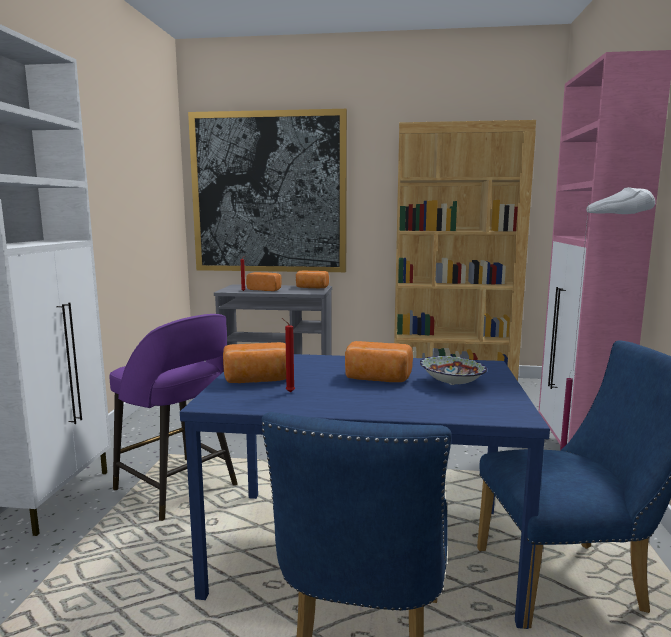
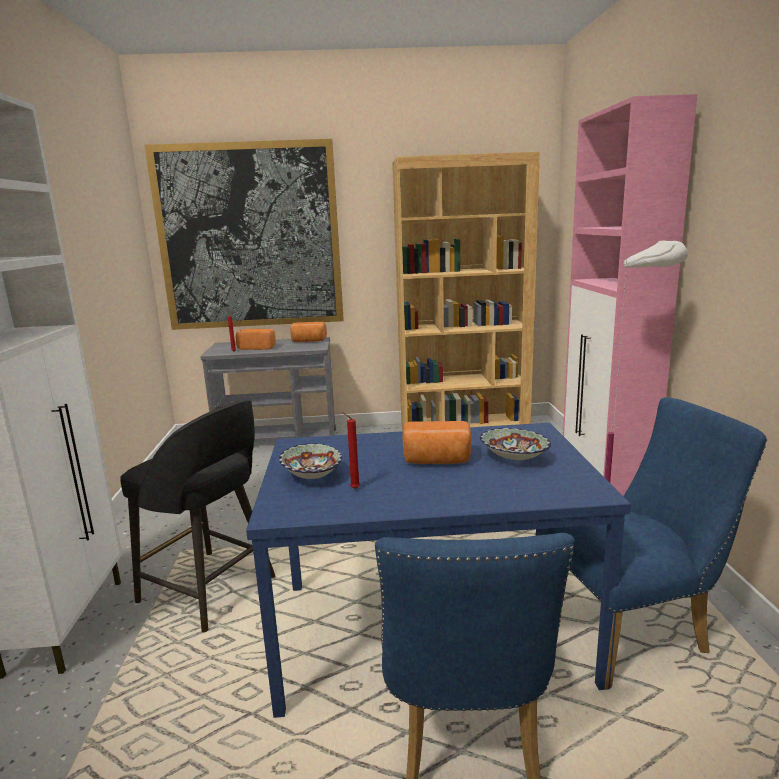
camera: 10 degrees left, 5 degrees up
purple stool [109,314,238,521] -> black stool [120,400,275,632]
bread [223,342,286,383] -> bowl [279,443,342,479]

